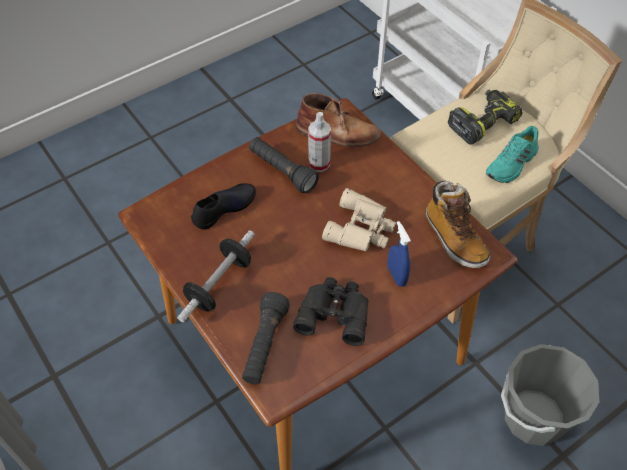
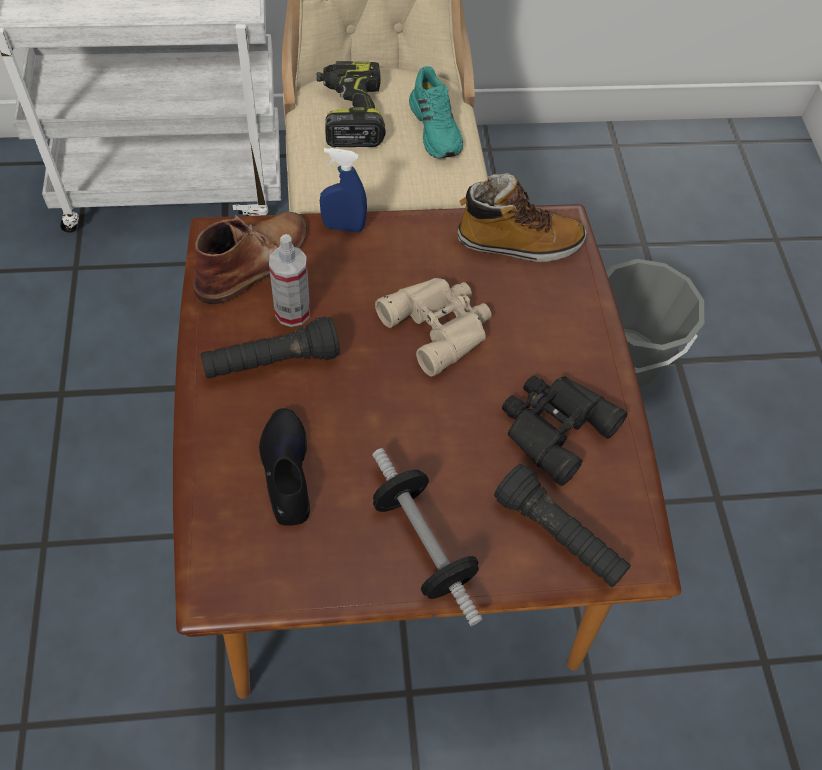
camera: 65 degrees left, 5 degrees up
blue spray bottle [388,221,411,287] -> blue spray bottle moved to [320,148,367,233]

